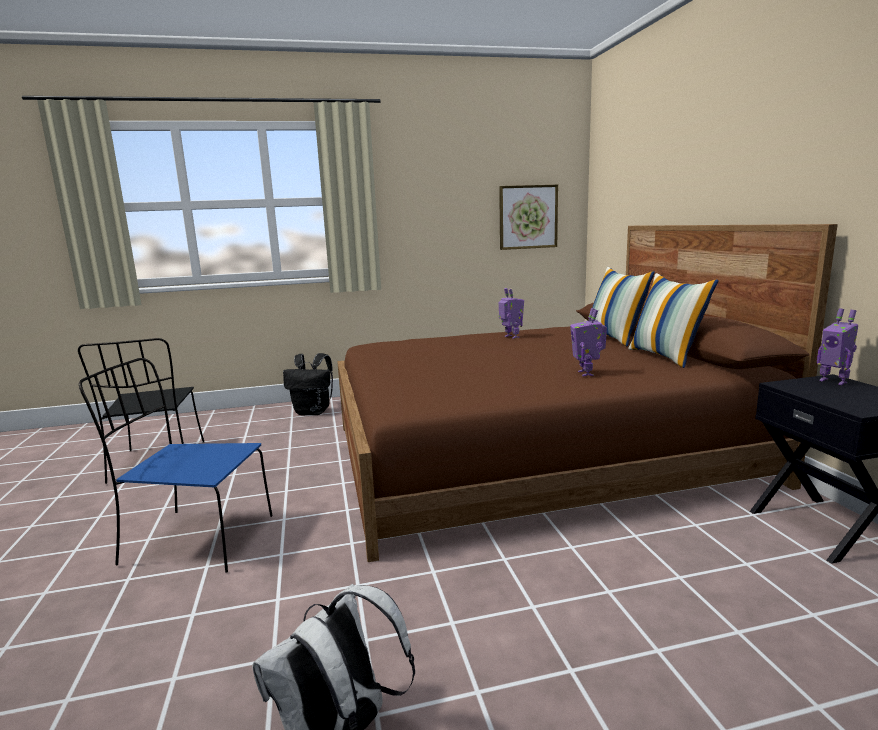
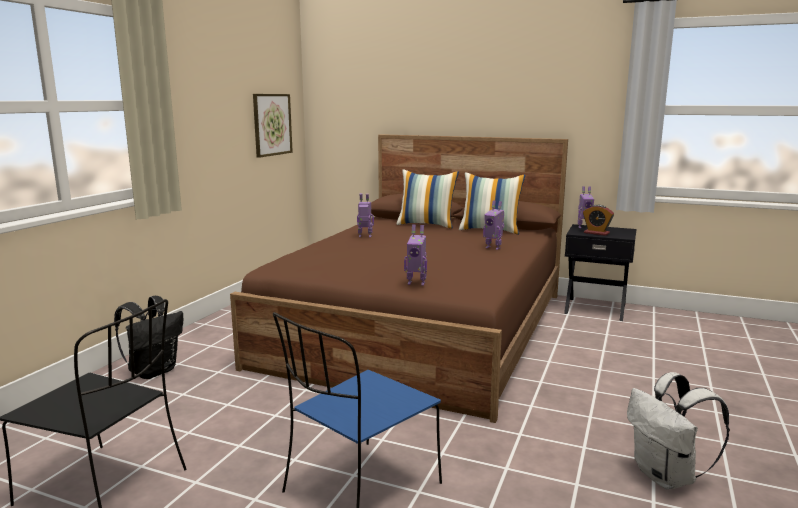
camera: 55 degrees left, 0 degrees up
none -> toy robot [404,225,427,286]
none -> alarm clock [583,205,614,236]

